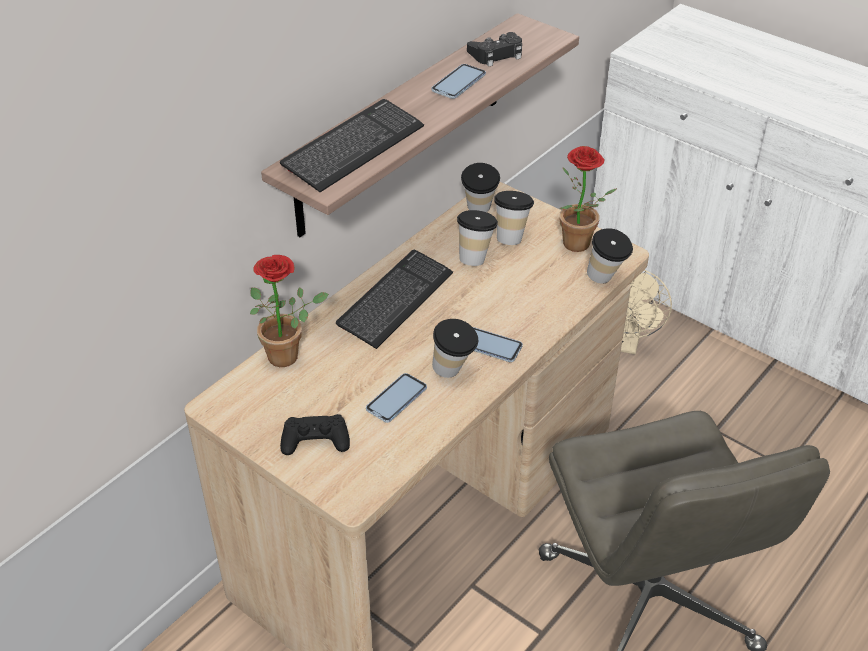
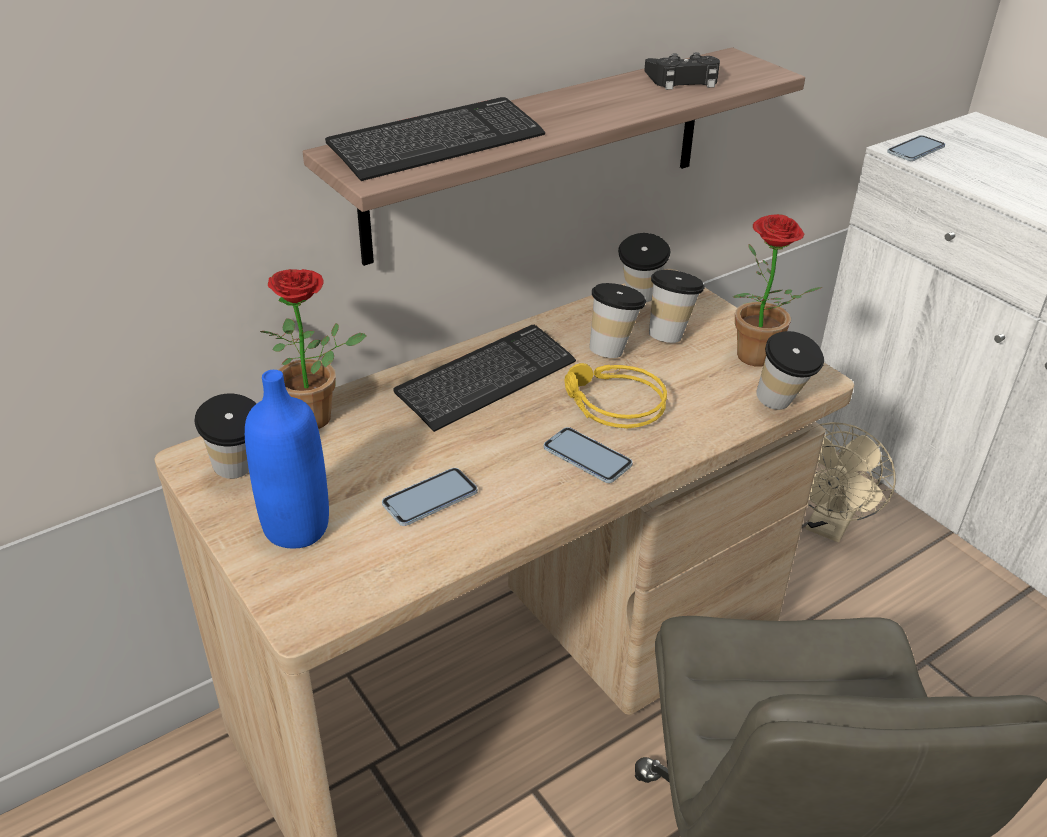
camera: 15 degrees right, 5 degrees down
black game controller [280,414,350,455] -> blue bottle [245,370,329,549]
phone [431,64,486,99] -> phone moved to [887,135,945,161]
cup [432,319,478,378] -> cup moved to [194,393,257,479]
none -> yellow headphones [564,363,667,428]

